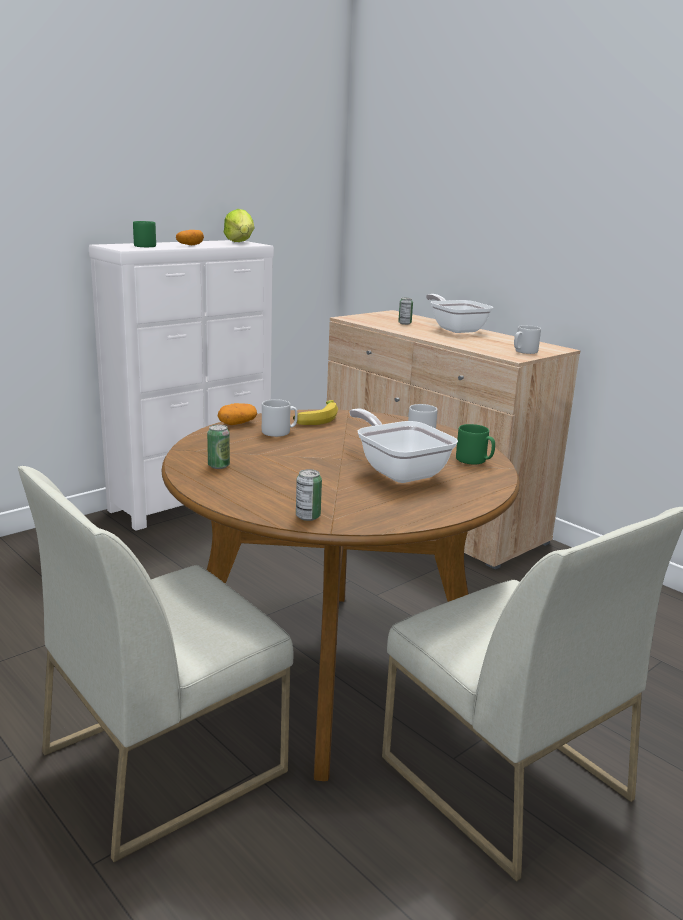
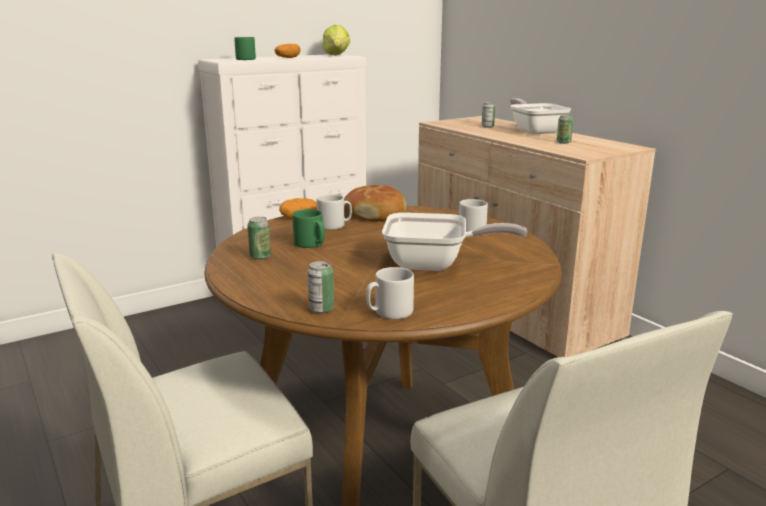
camera: 10 degrees right, 0 degrees up
banana [293,400,338,425] -> bread [344,185,406,221]
frying pan [349,408,458,483] -> frying pan turned 120 degrees clockwise [382,212,527,271]
green mug [456,424,495,464] -> green mug moved to [292,209,325,248]
grey mug [514,325,541,354] -> grey mug moved to [366,267,414,319]
none -> can [557,115,573,144]

